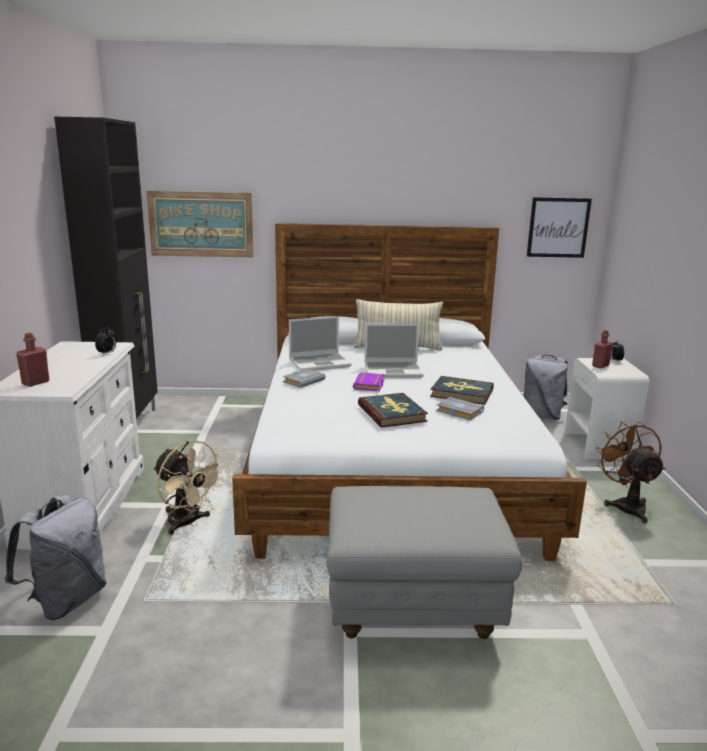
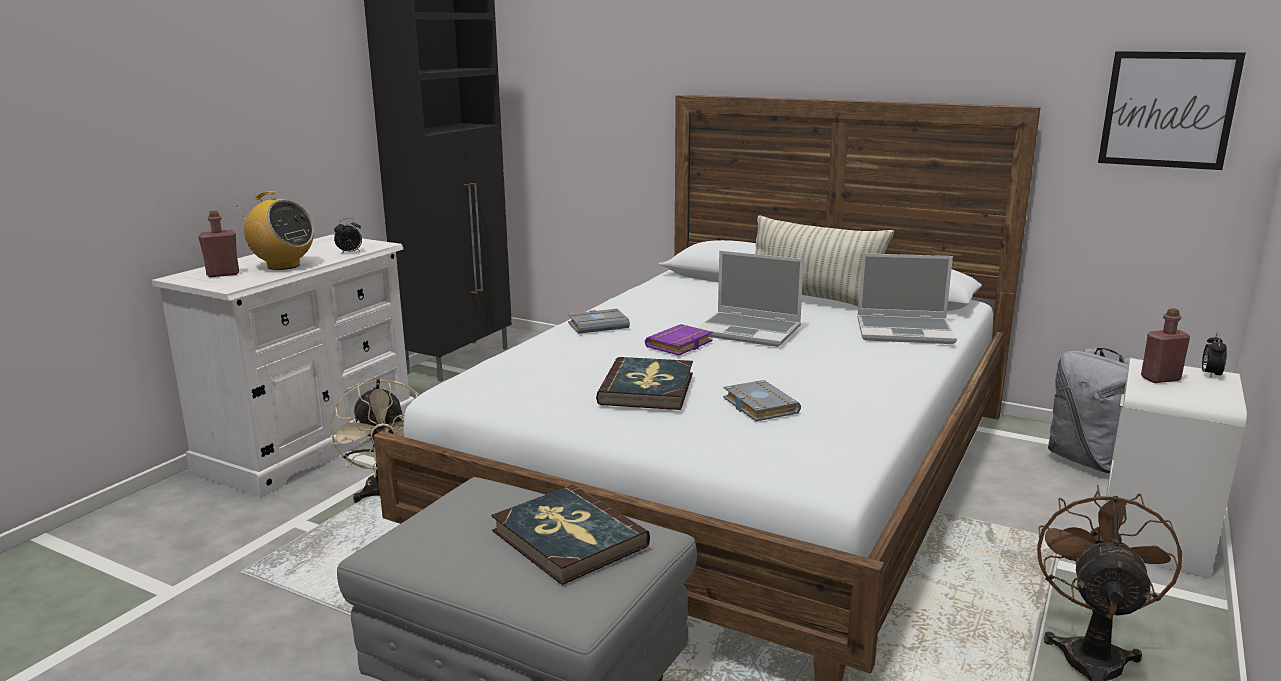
camera: 30 degrees right, 0 degrees up
grey backpack [5,495,107,620] -> none
picture [146,191,254,257] -> none
laptop [289,316,352,371] -> laptop moved to [857,253,957,344]
book [430,376,494,405] -> book moved to [491,485,650,585]
none -> radio [237,191,314,270]

